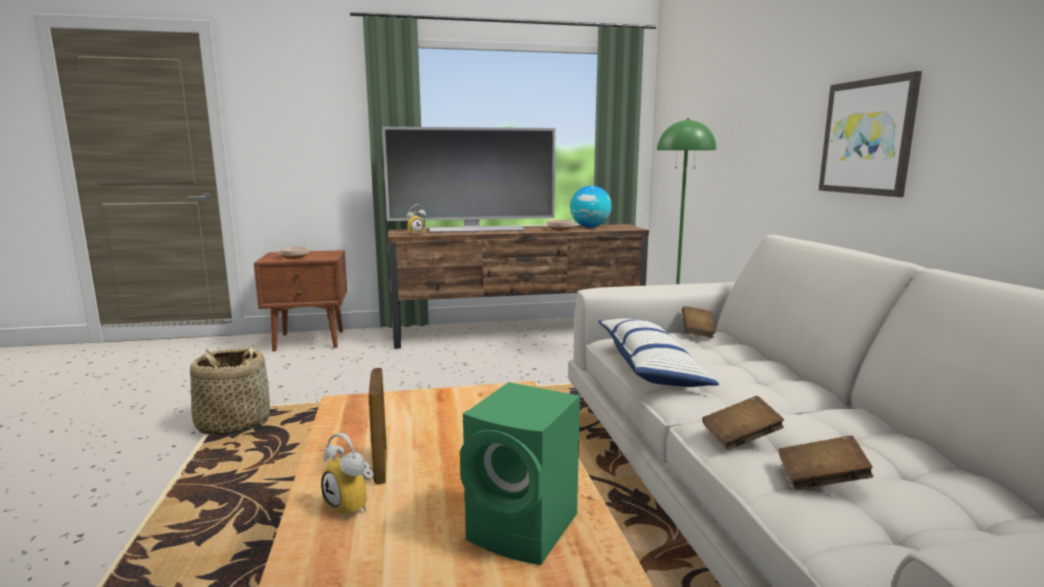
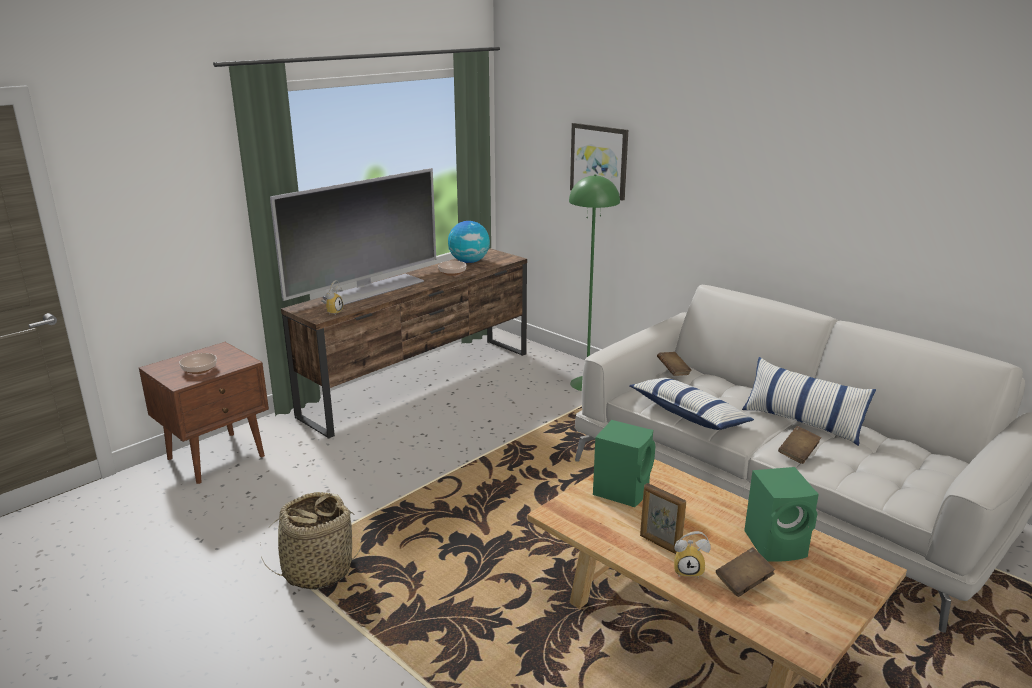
camera: 35 degrees left, 10 degrees up
brown book [778,435,874,490] -> brown book moved to [716,547,775,597]
picture [819,71,922,197] -> picture moved to [570,123,628,201]
none -> green speaker [593,420,655,507]
none -> pillow [742,357,876,446]

